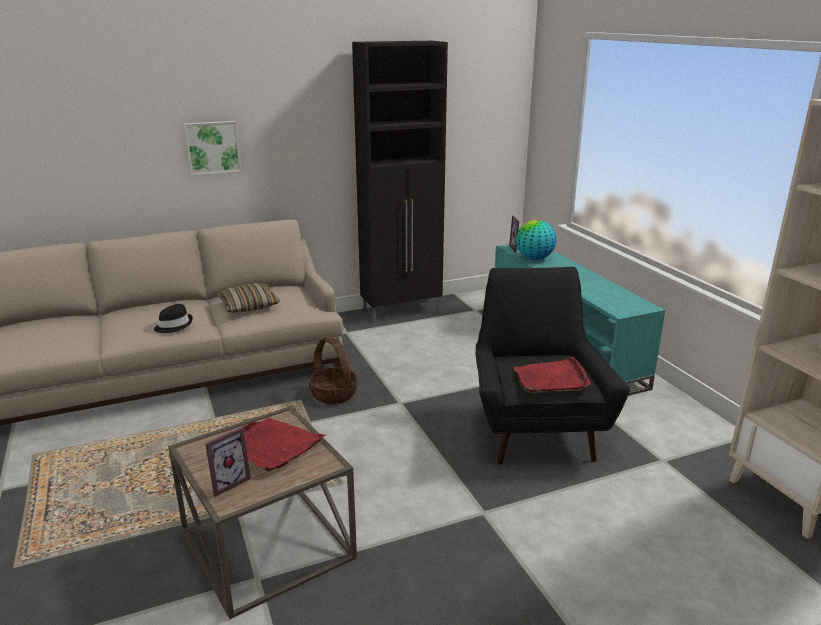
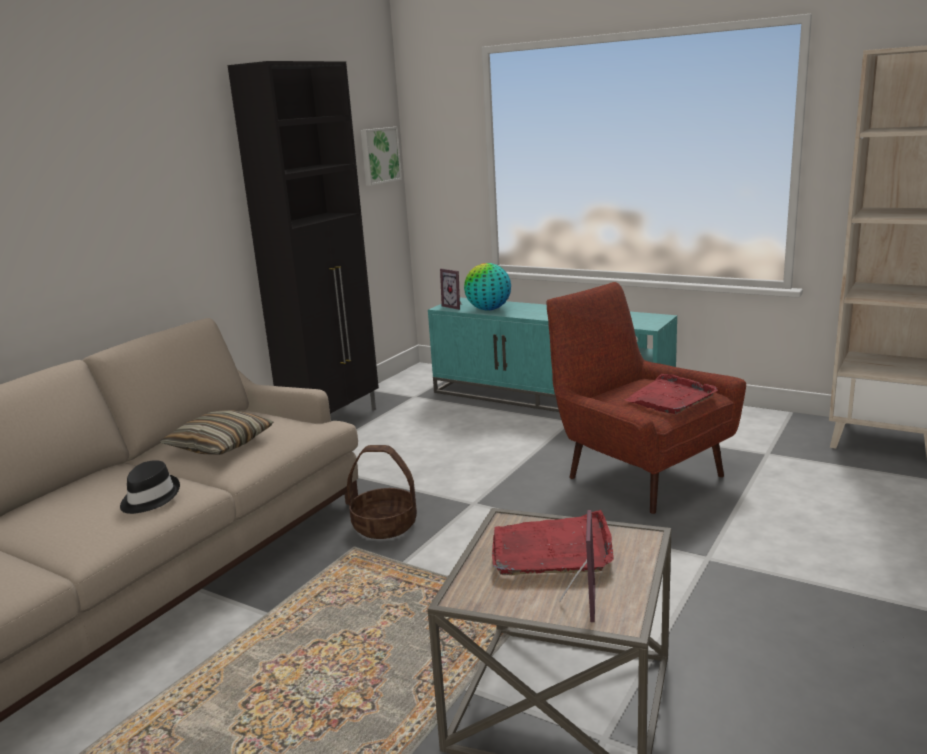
camera: 35 degrees left, 5 degrees down
picture [184,121,241,176] -> picture moved to [361,127,402,186]
black armchair [475,267,630,465] -> red armchair [546,282,746,514]

